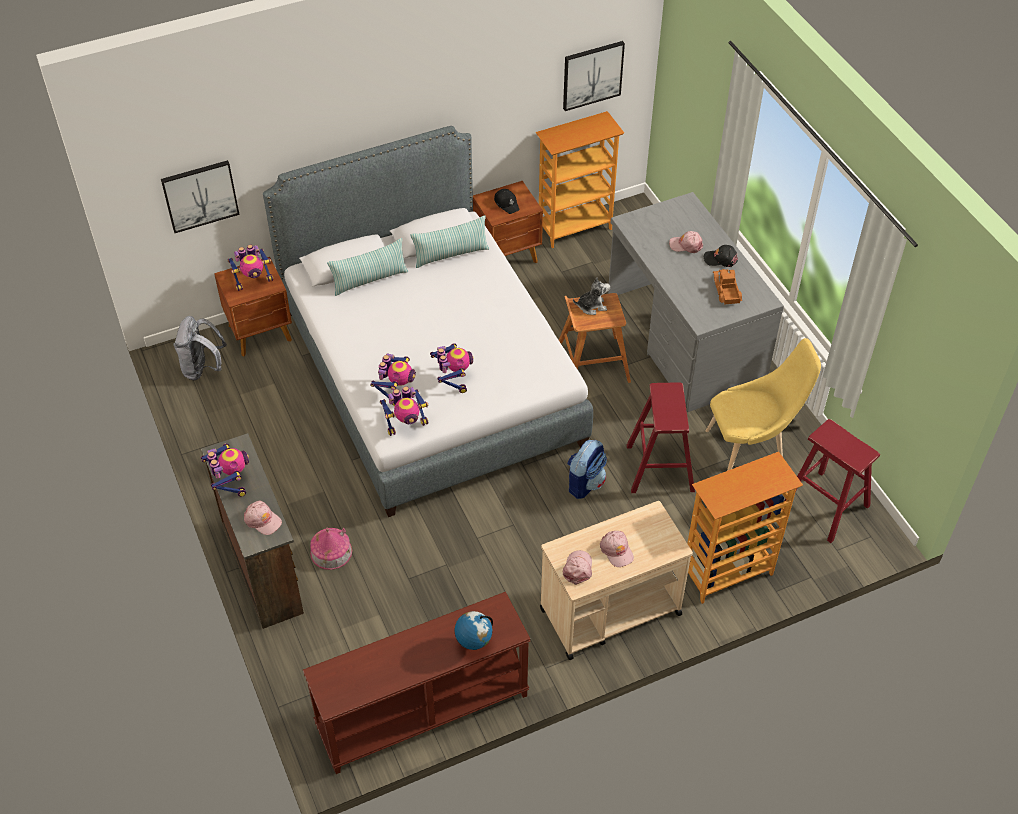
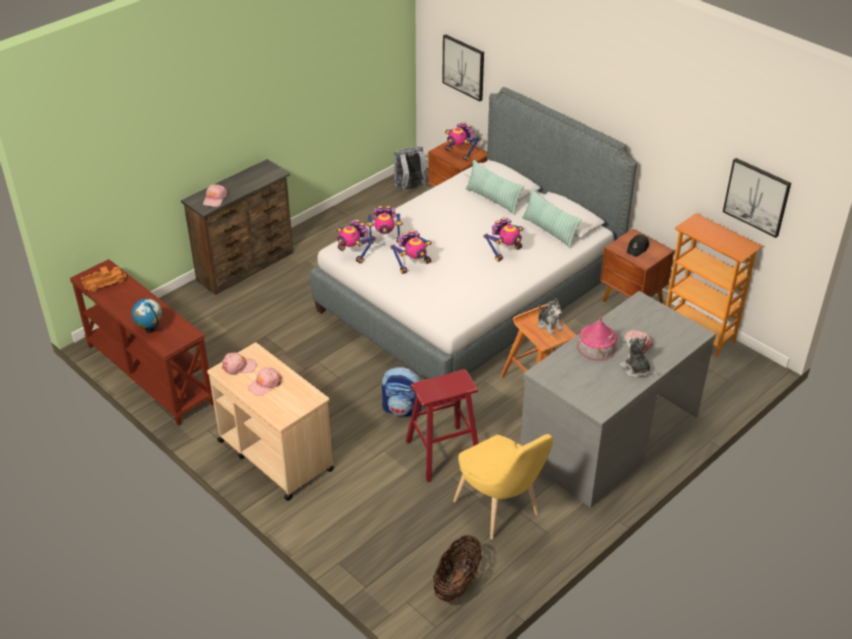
camera: 70 degrees right, 10 degrees down
toy robot [201,443,249,497] -> toy robot moved to [483,217,523,262]
toy house [310,527,352,570] -> toy house moved to [577,316,617,360]
bookcase [687,452,803,604] -> none
black cap [704,245,738,267] -> plush toy [620,336,652,377]
toy truck [713,269,742,305] -> toy truck moved to [81,266,126,292]
red stool [784,419,880,543] -> basket [433,535,482,602]

